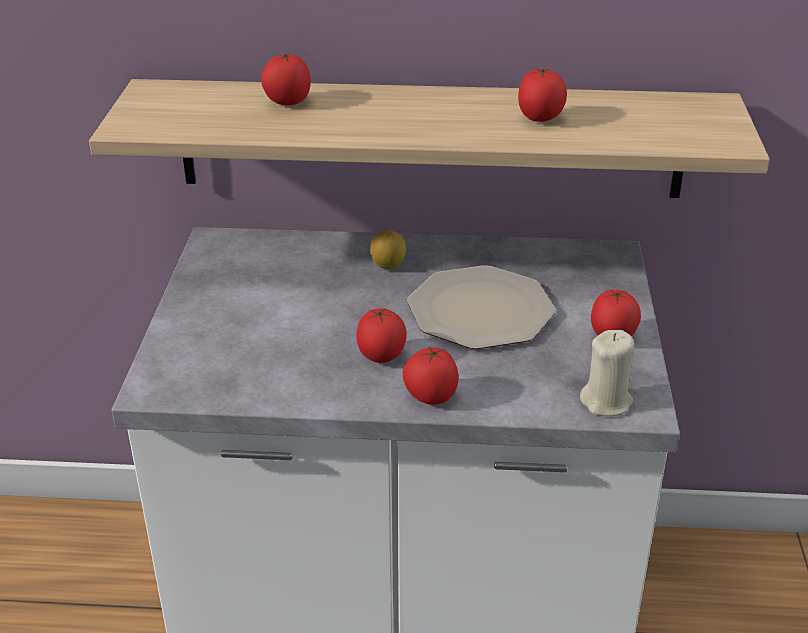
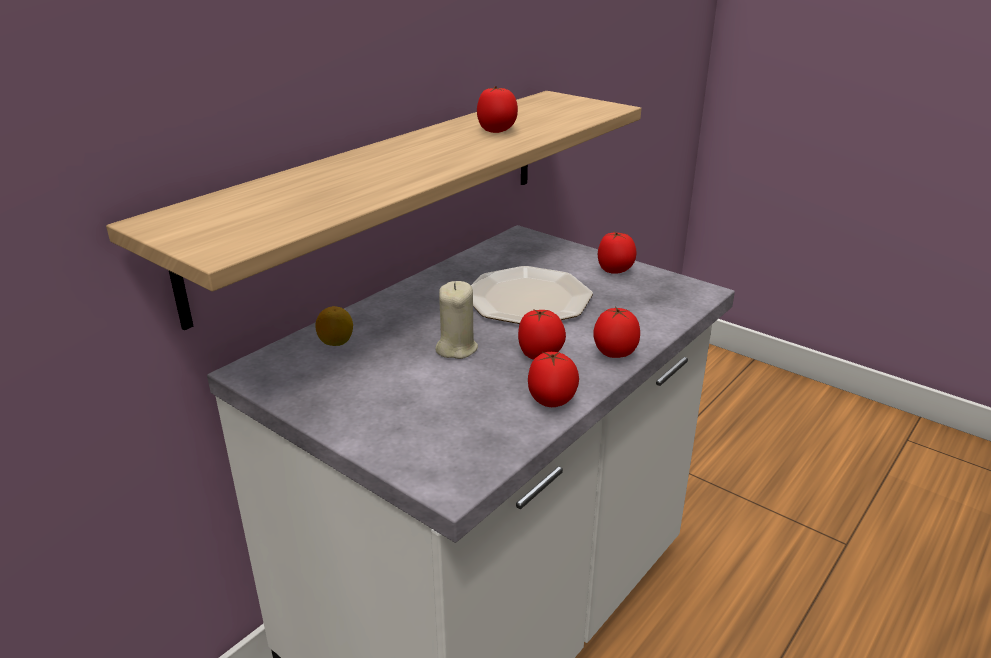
camera: 55 degrees left, 5 degrees down
tomato [261,53,311,105] -> tomato moved to [528,351,579,407]
lemon [370,230,406,269] -> lemon moved to [315,306,353,346]
beige candle [580,330,634,416] -> beige candle moved to [435,281,478,359]

